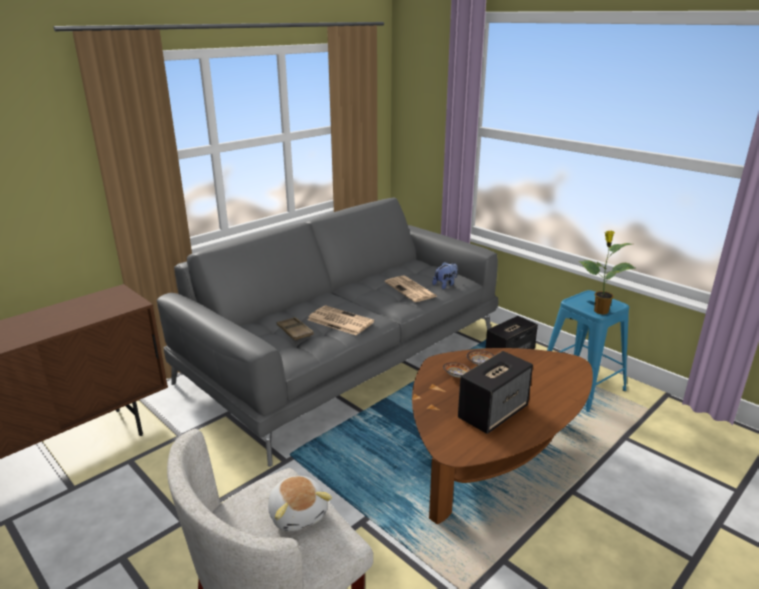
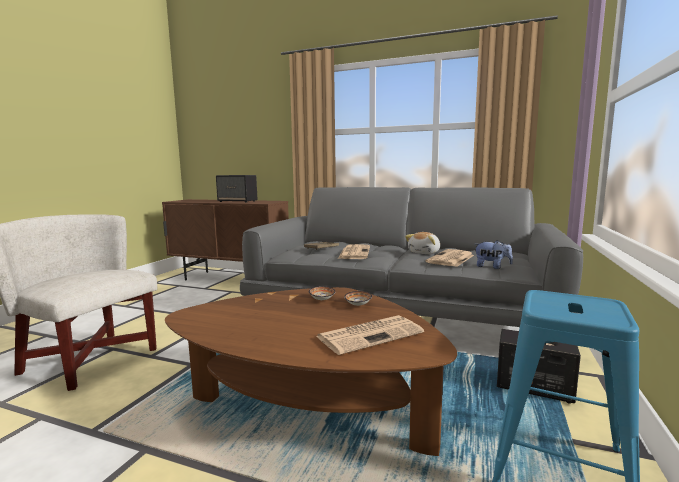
camera: 65 degrees right, 15 degrees down
plush toy [268,476,332,532] -> plush toy moved to [405,232,440,254]
speaker [458,351,533,434] -> speaker moved to [216,175,258,203]
potted plant [579,230,636,315] -> none
none -> newspaper [316,315,424,355]

